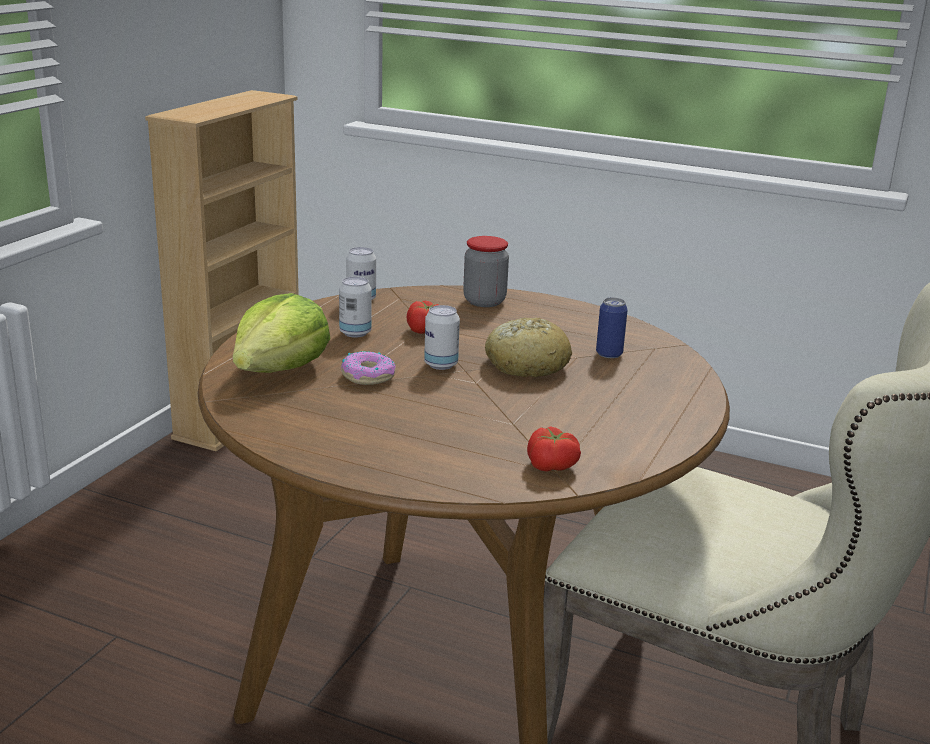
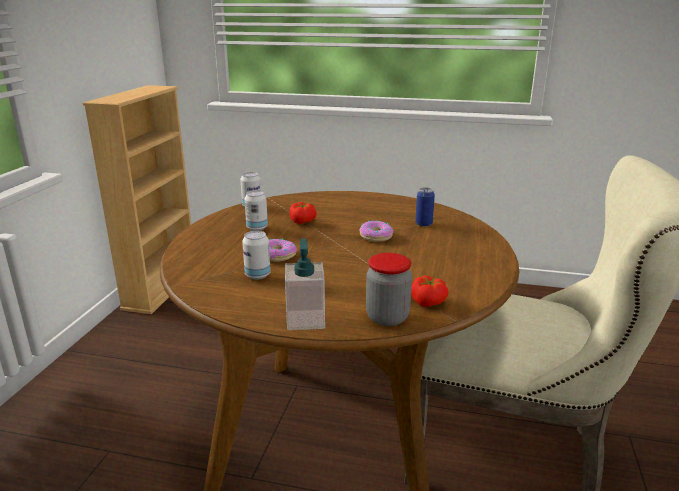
camera: 10 degrees left, 0 degrees up
lettuce [233,293,330,373] -> none
can [424,305,460,370] -> can moved to [242,231,271,280]
jar [463,236,509,307] -> jar moved to [366,253,412,326]
bread [485,318,572,377] -> donut [359,221,393,242]
none -> soap dispenser [285,238,325,330]

